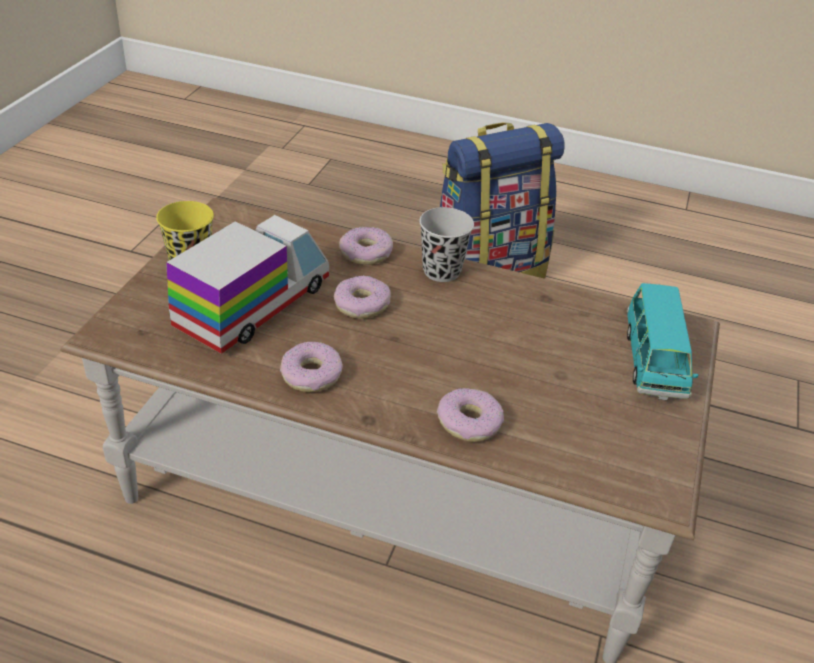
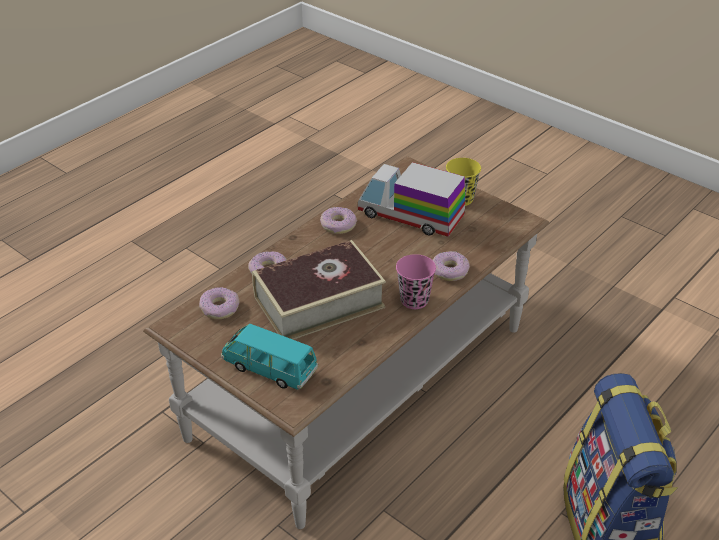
camera: 115 degrees right, 0 degrees up
toy truck [166,215,329,354] -> toy truck turned 150 degrees clockwise [358,162,465,237]
donut [333,275,391,319] -> donut moved to [199,287,240,319]
black cup [419,207,474,282] -> pink cup [396,254,436,309]
none -> book [252,240,386,340]

